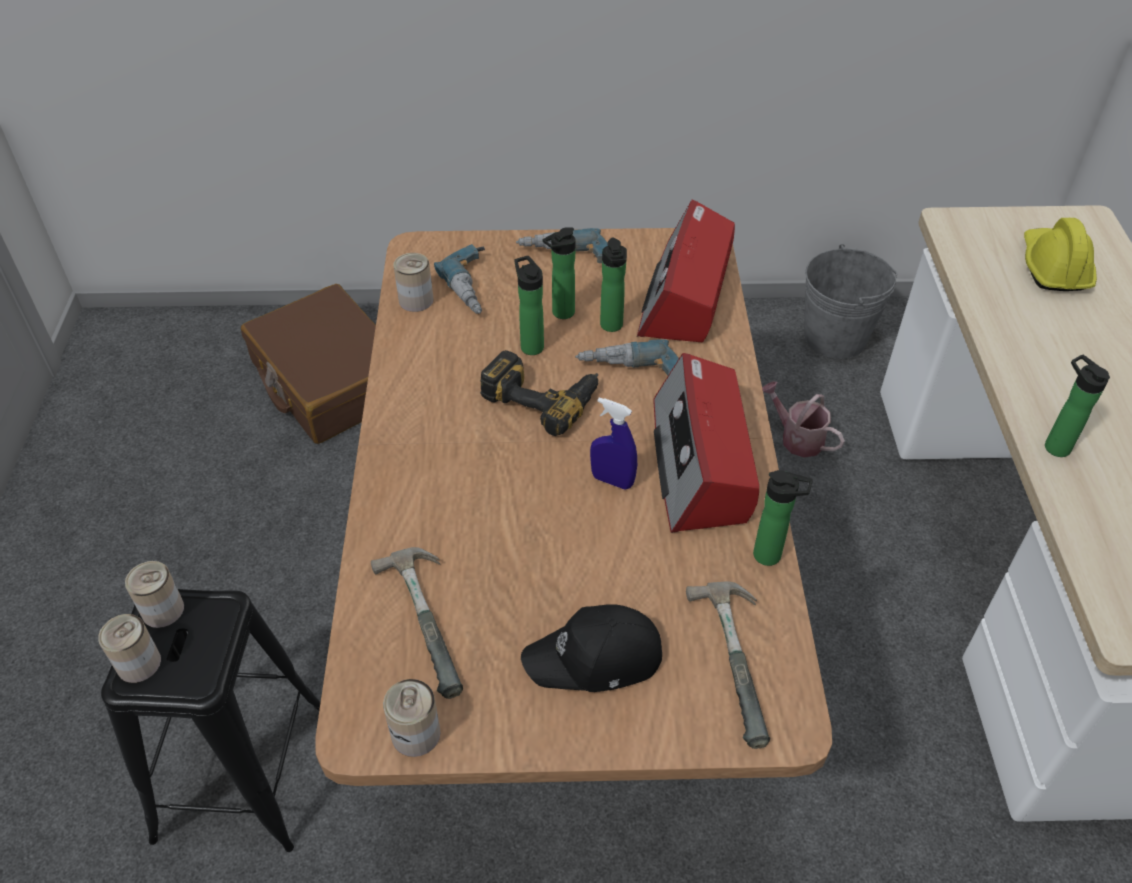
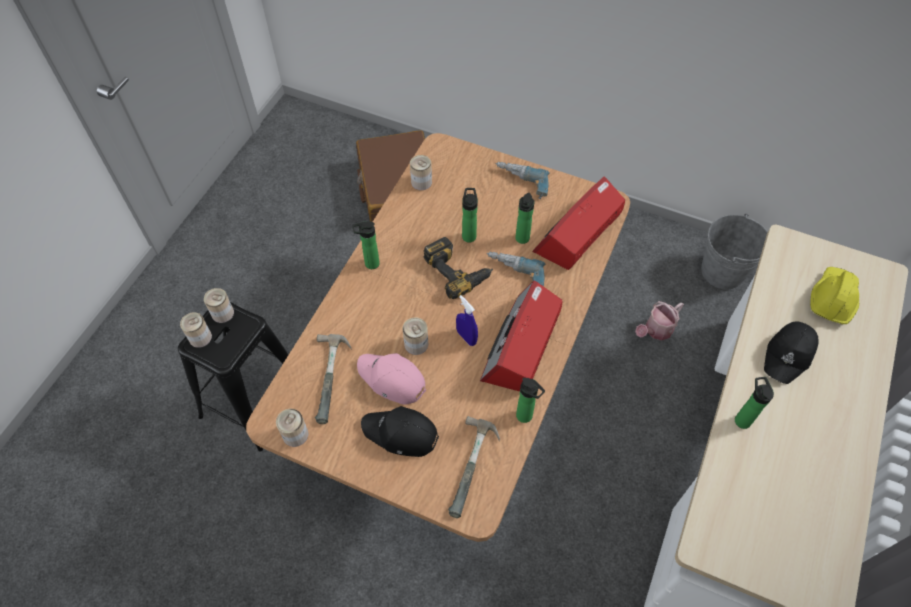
camera: 25 degrees right, 10 degrees up
power drill [434,244,485,314] -> none
bottle [543,227,575,319] -> bottle moved to [352,221,380,269]
watering can [762,381,845,458] -> watering can turned 105 degrees counterclockwise [635,301,684,340]
none -> pink cap [357,353,426,405]
none -> can [402,317,428,355]
none -> black cap [764,321,819,384]

